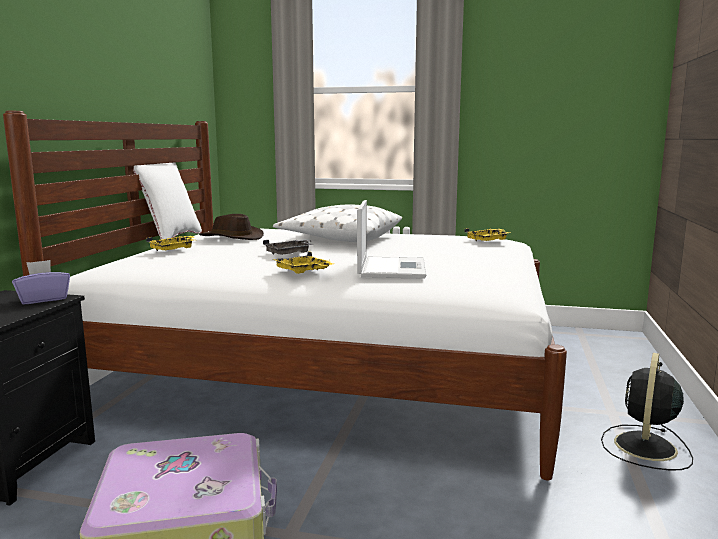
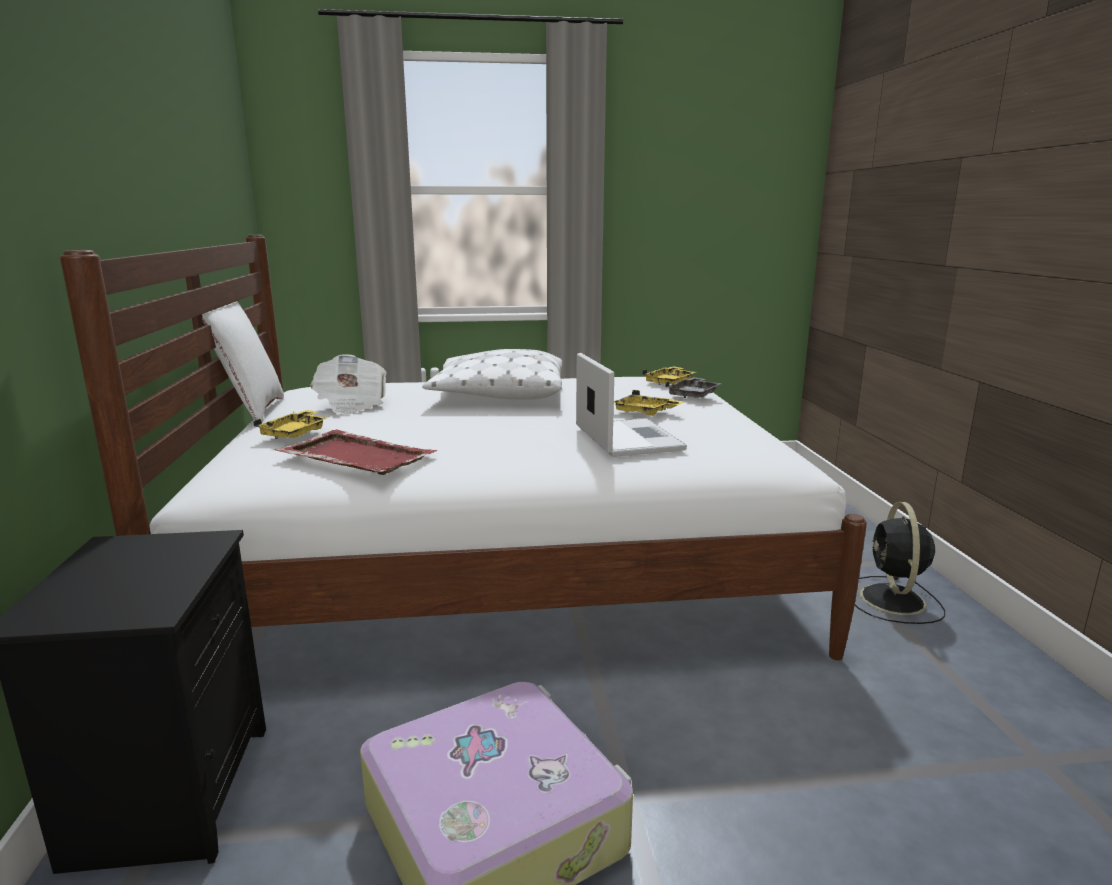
camera: 20 degrees left, 5 degrees up
purple tissue box [12,260,70,304] -> none
brown hat [199,214,264,240] -> newspaper [311,354,387,415]
grey tray [263,239,314,255] -> grey tray moved to [665,377,722,398]
yellow tray [273,252,333,274] -> yellow tray moved to [614,390,684,416]
none -> red tray [274,430,438,475]

